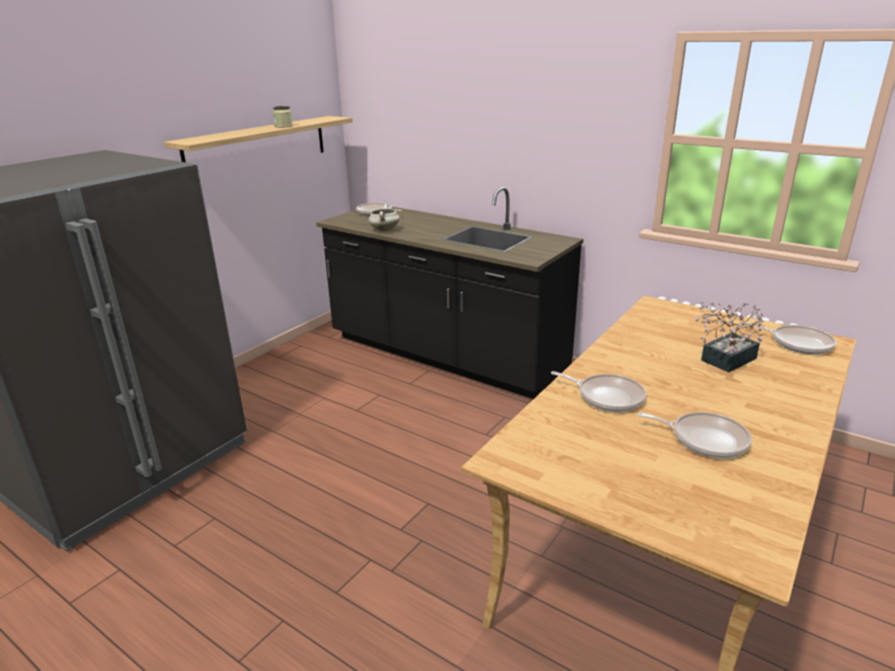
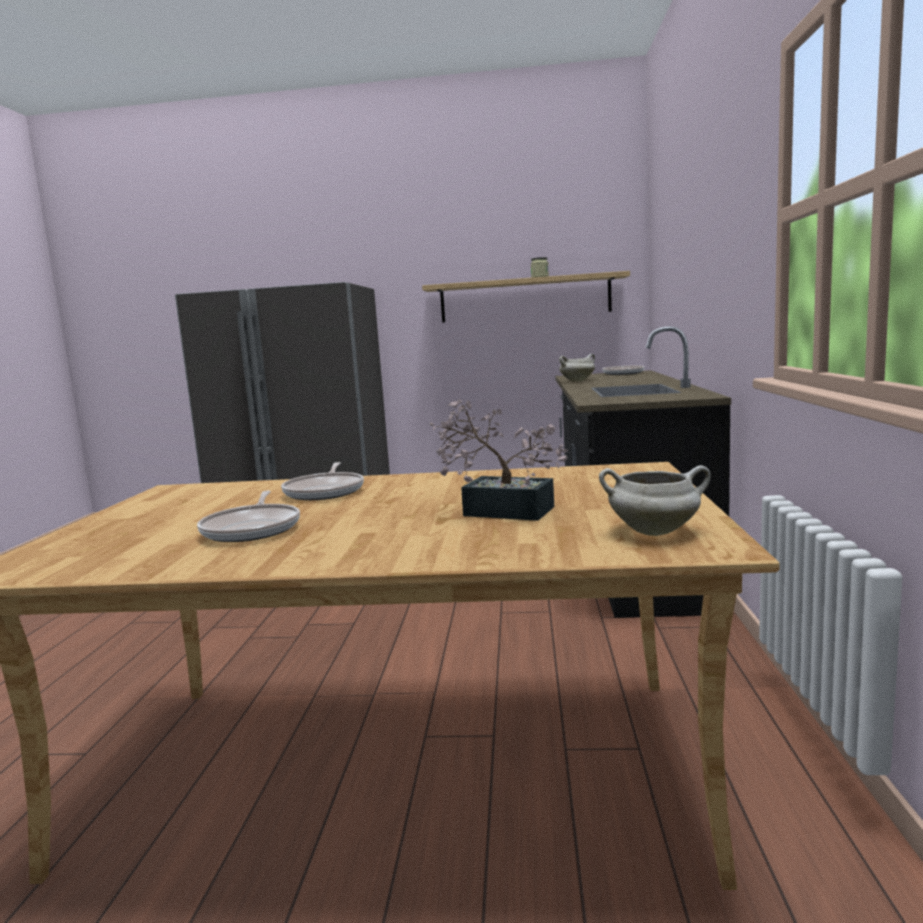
camera: 60 degrees right, 15 degrees down
frying pan [745,322,837,354] -> white cooking pot [599,465,711,536]

